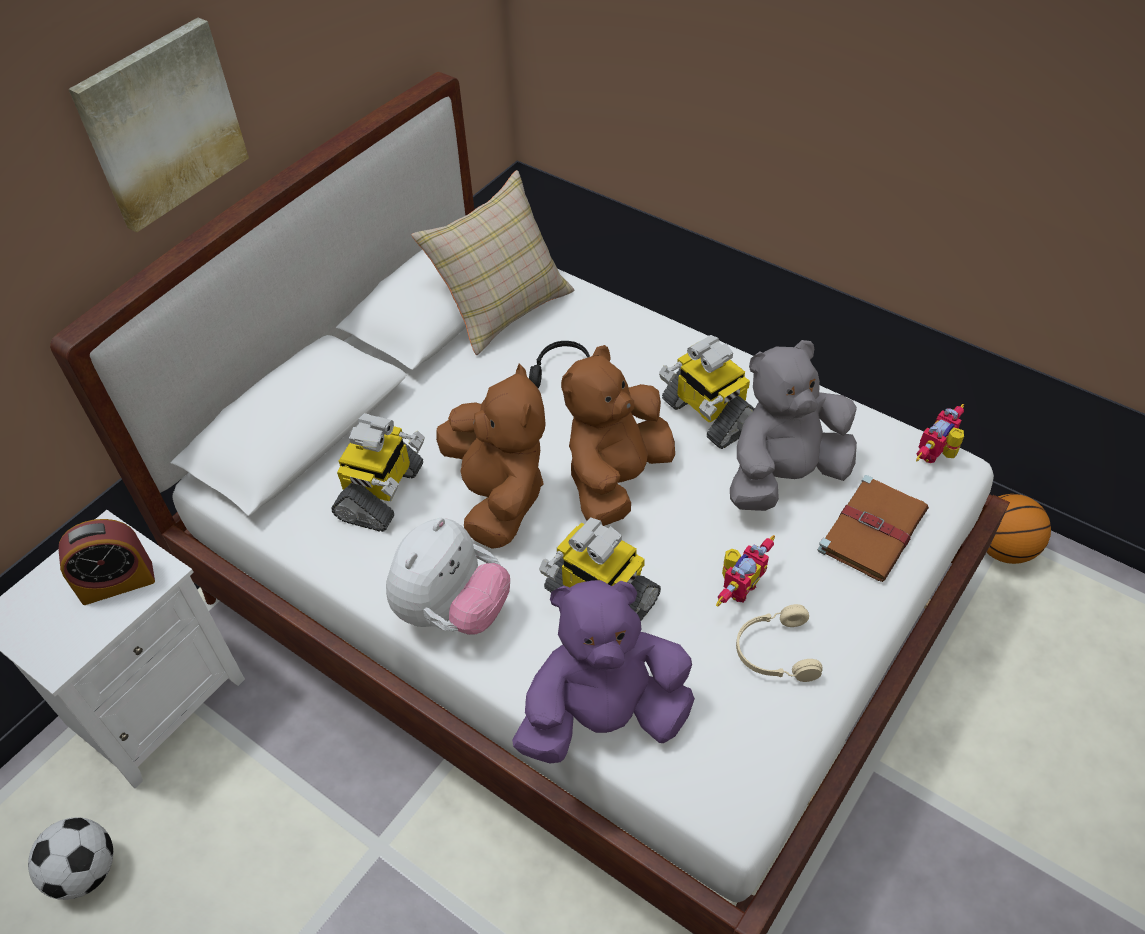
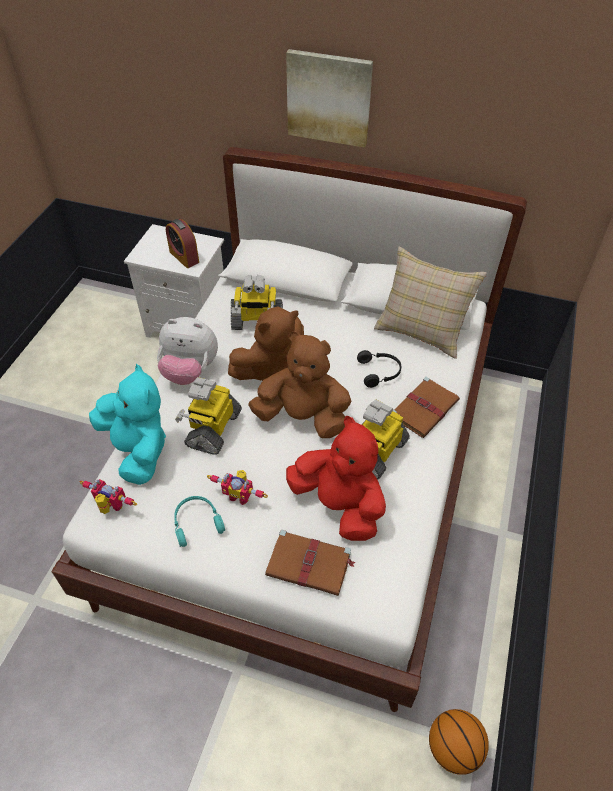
camera: 70 degrees right, 0 degrees up
football [28,817,113,900] -> none
purple plush toy [512,580,695,763] -> turquoise plush toy [89,364,166,485]
grey plush toy [730,340,857,511] -> red plush toy [286,416,386,541]
beige headphones [736,604,823,682] -> turquoise headphones [174,496,225,547]
toy robot [916,404,965,463] -> toy robot moved to [79,479,137,514]
none -> brown book [393,377,460,438]

